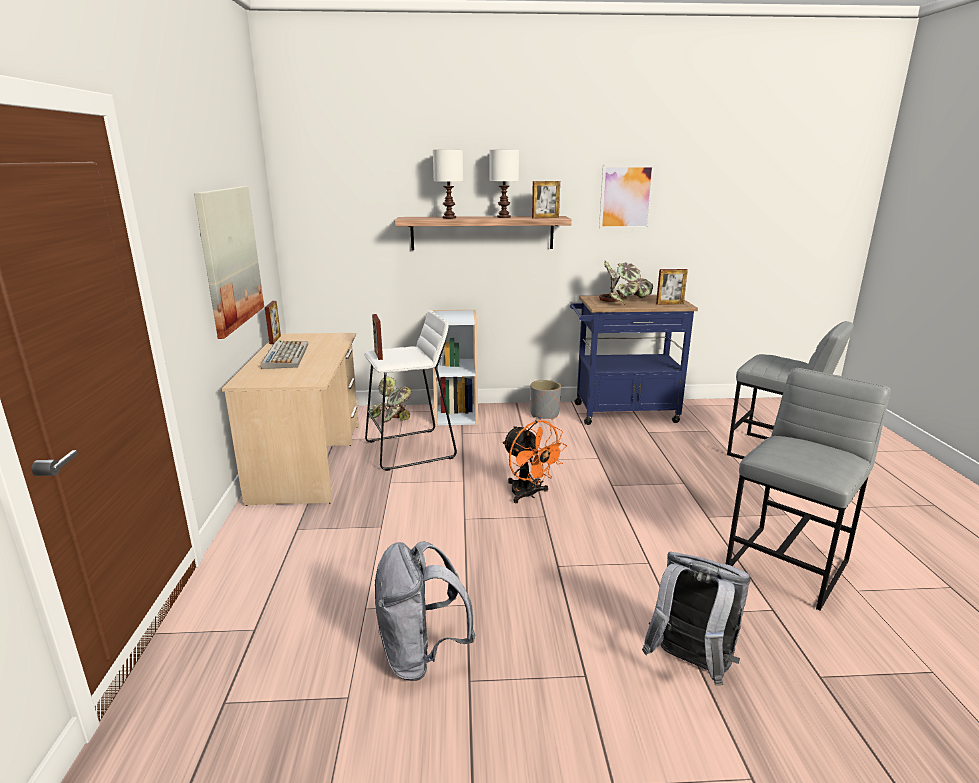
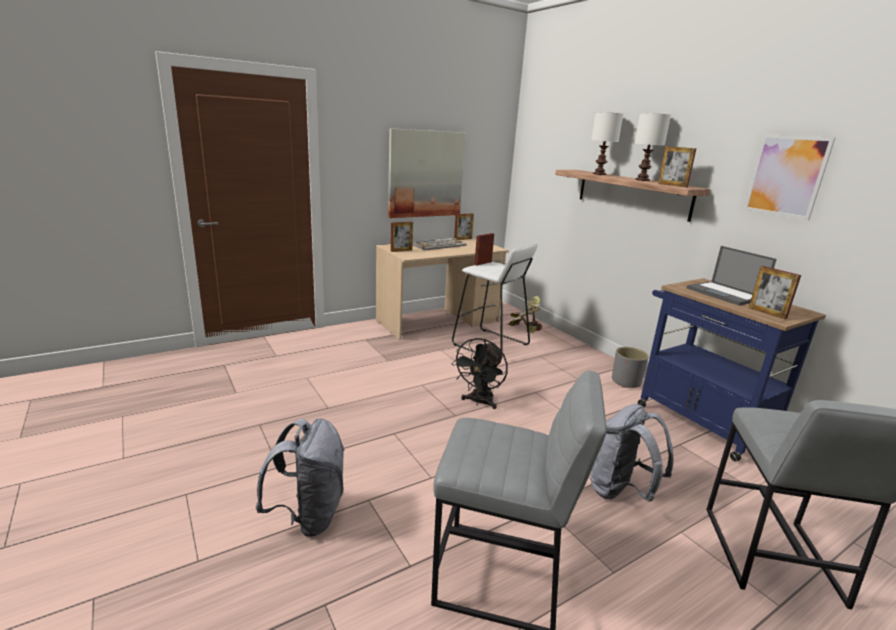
camera: 60 degrees right, 0 degrees up
grey backpack [375,541,475,681] -> grey backpack moved to [591,404,673,502]
bookcase [433,310,478,426] -> none
orange fan [502,420,567,503] -> black fan [452,338,508,409]
potted plant [599,261,653,304] -> laptop [686,246,777,306]
none -> picture frame [391,222,413,252]

